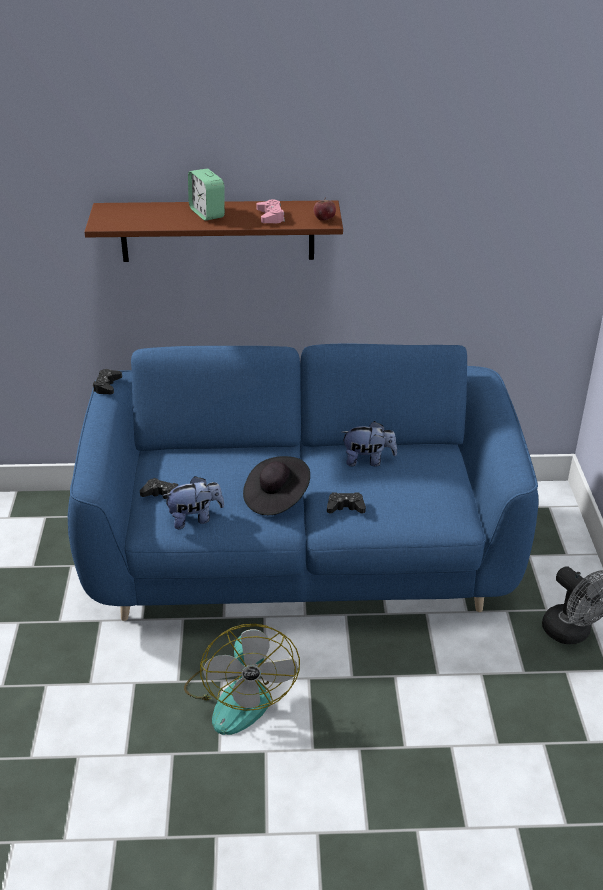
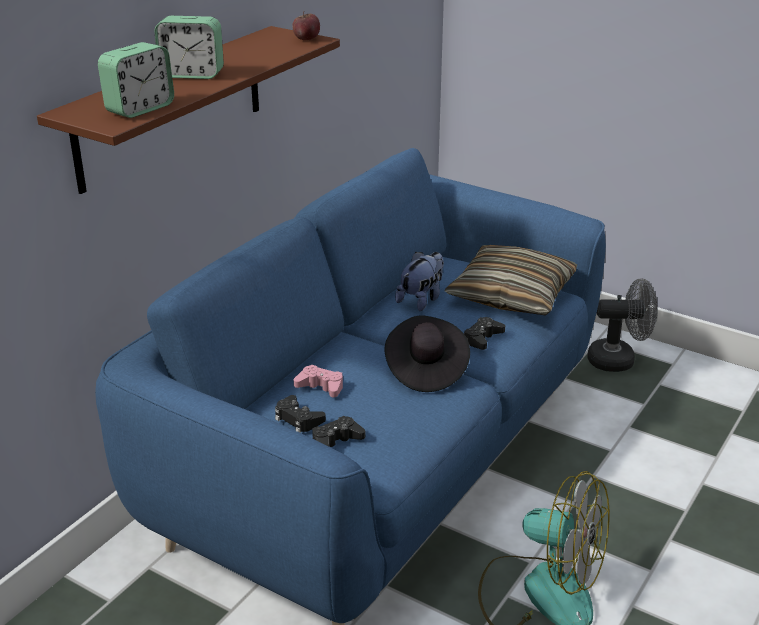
camera: 55 degrees left, 5 degrees down
black game controller [93,369,122,394] -> black game controller moved to [275,395,326,433]
plush toy [162,476,224,529] -> none
pink game controller [256,199,285,223] -> pink game controller moved to [294,365,343,397]
none -> alarm clock [98,42,174,118]
none -> pillow [445,245,578,316]

